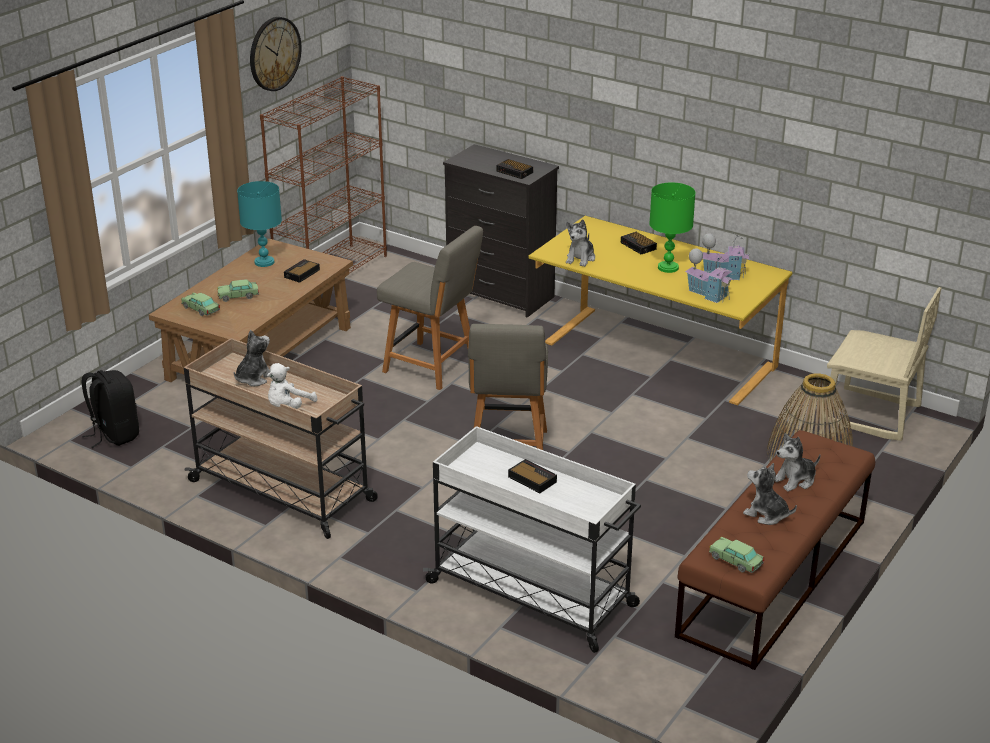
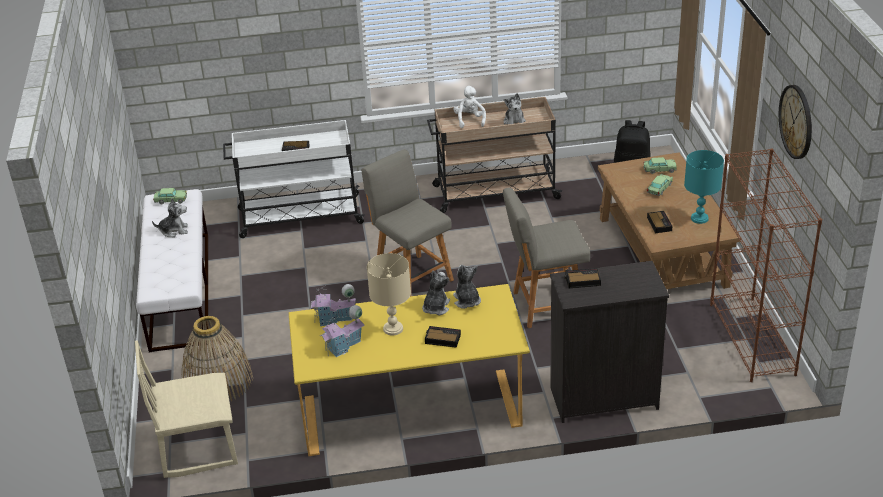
camera: 140 degrees right, 5 degrees up
green table lamp [649,182,695,273] -> beige table lamp [367,253,411,336]
brown bench [675,430,875,670] -> white bench [136,189,208,353]
plush toy [775,433,821,492] -> plush toy moved to [422,270,450,315]

